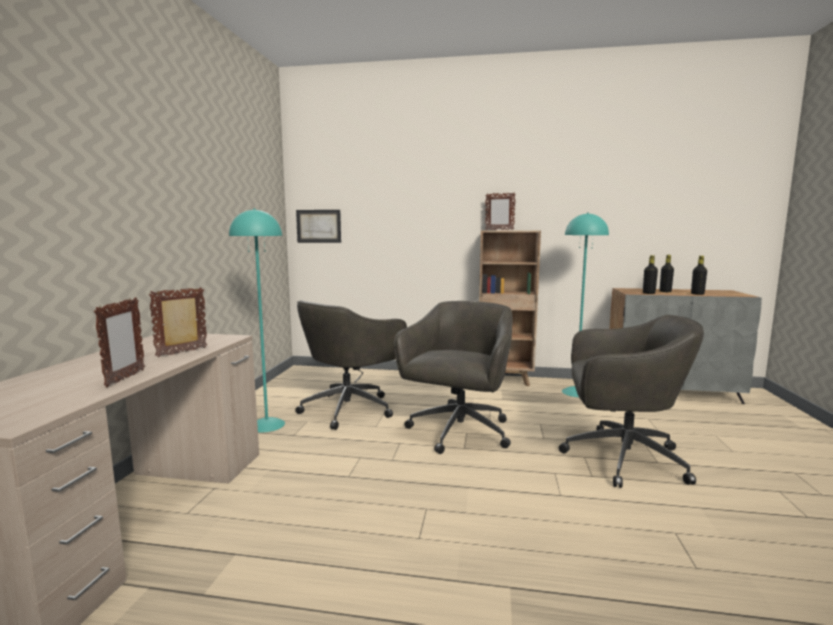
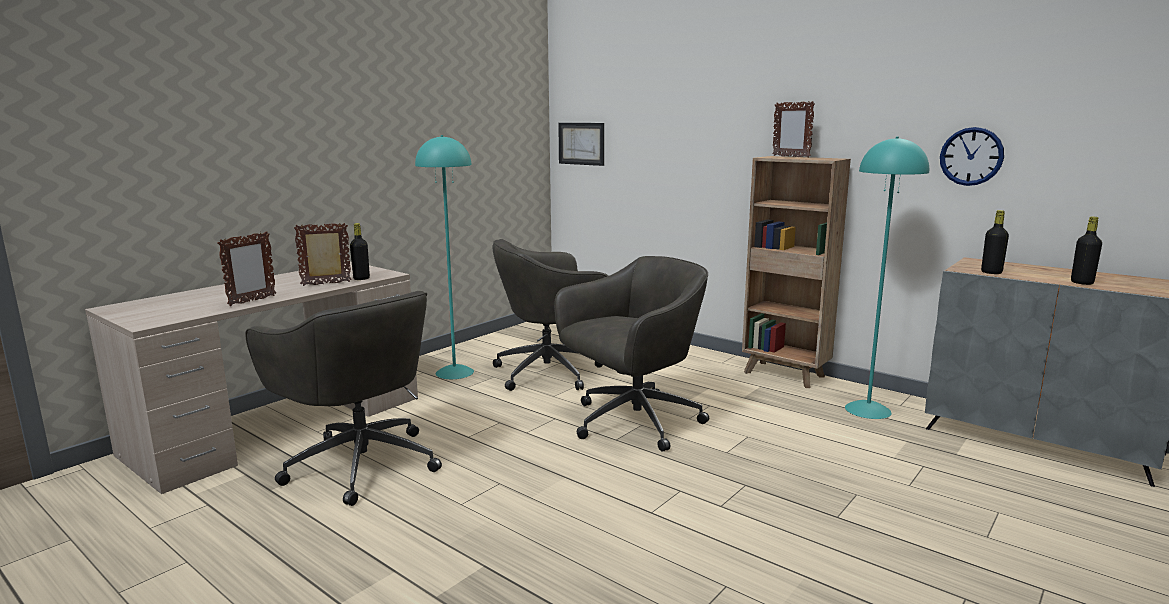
camera: 30 degrees right, 5 degrees up
grey office chair [558,315,704,488] -> grey office chair moved to [245,291,442,506]
black bottle [660,255,674,292] -> black bottle moved to [350,223,370,280]
none -> wall clock [940,127,1004,186]

